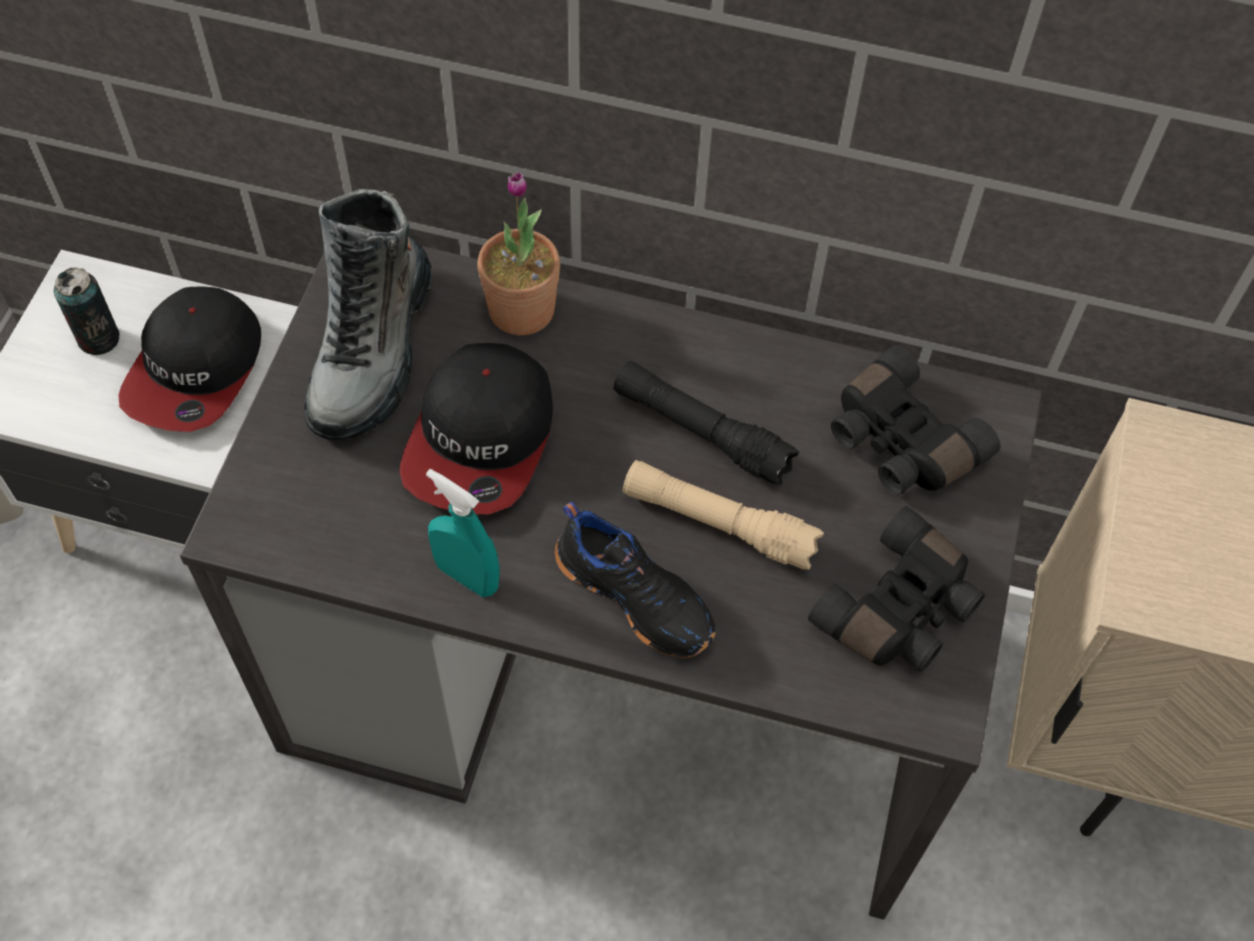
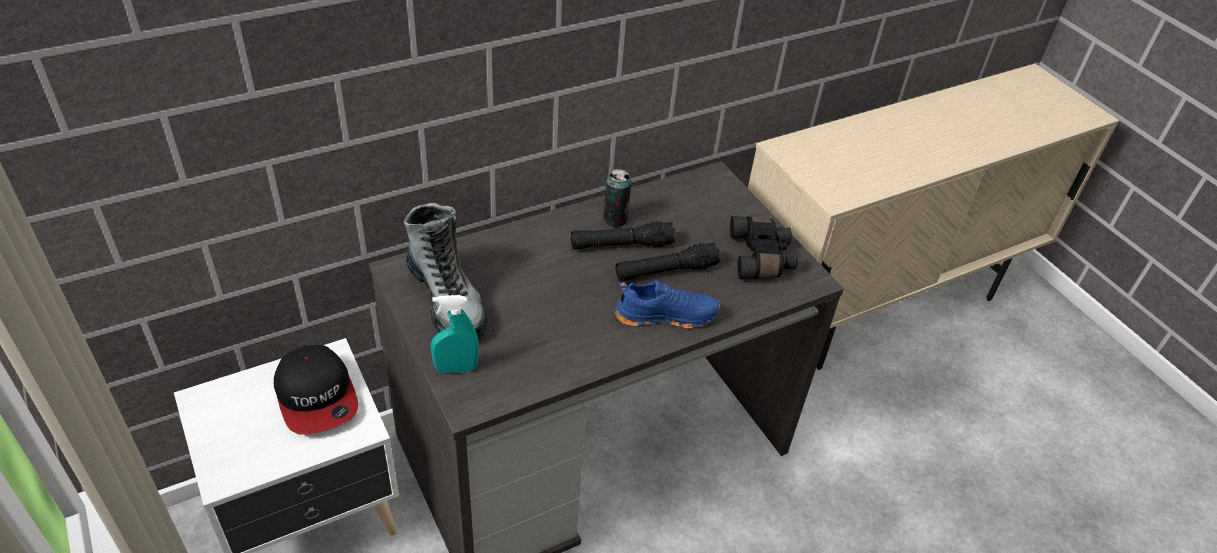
camera: 45 degrees left, 15 degrees down
can [54,267,120,355] -> can moved to [603,169,632,227]
cap [399,343,553,515] -> none
turquoise spray bottle [426,469,500,597] -> turquoise spray bottle moved to [431,295,479,374]
potted plant [477,171,560,335] -> none
black shoe [555,502,716,658] -> blue shoe [615,280,720,329]
beige flashlight [622,460,824,570] -> black flashlight [615,243,721,282]
black binoculars [831,345,1000,495] -> none

